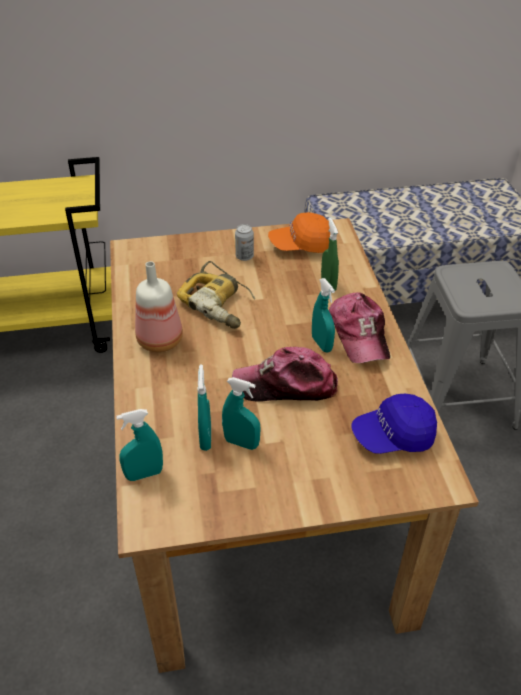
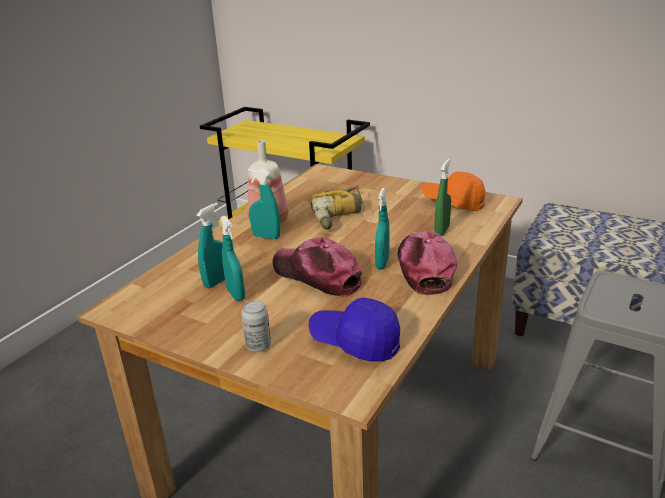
camera: 40 degrees right, 15 degrees down
turquoise spray bottle [116,409,163,481] -> turquoise spray bottle moved to [248,168,280,239]
can [235,224,254,261] -> can moved to [241,301,271,352]
cap [329,293,390,363] -> cap turned 150 degrees clockwise [398,231,457,295]

